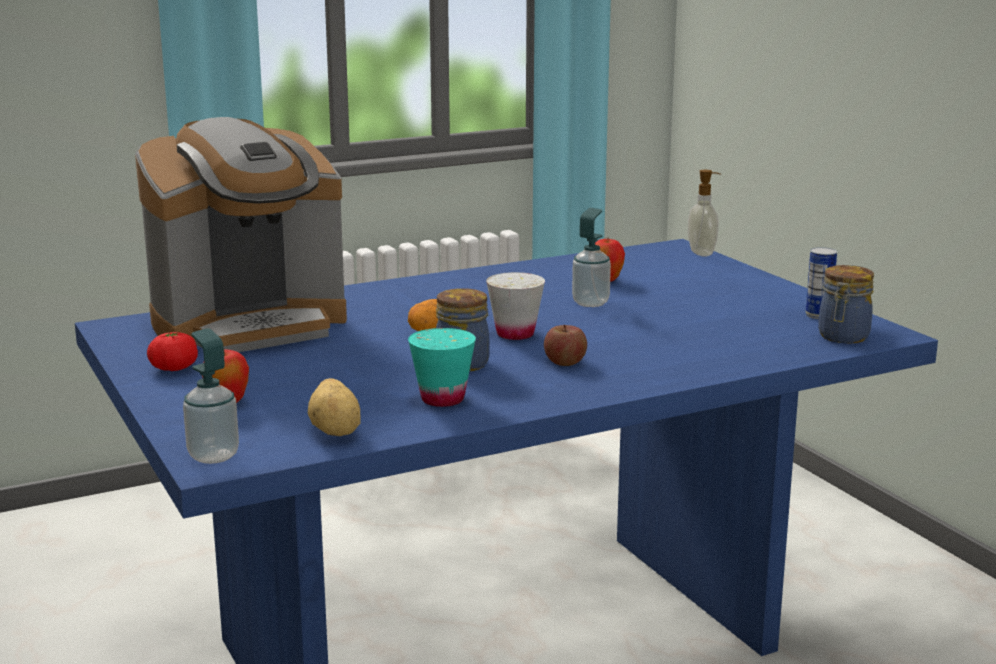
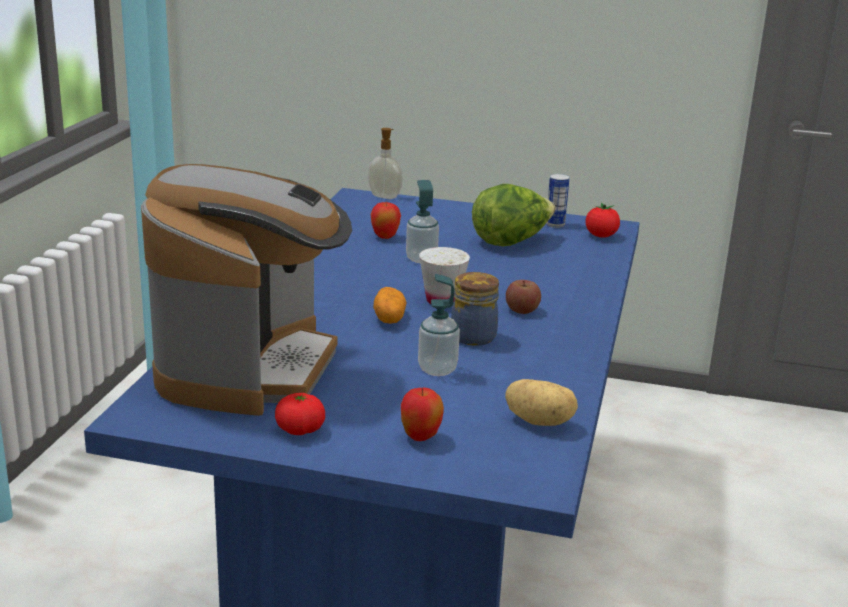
camera: 50 degrees left, 5 degrees up
soap dispenser [183,328,239,464] -> soap dispenser moved to [418,274,460,376]
turquoise cup [408,328,476,407] -> none
jar [818,265,874,343] -> tomato [585,203,620,237]
none -> lettuce [472,184,555,246]

